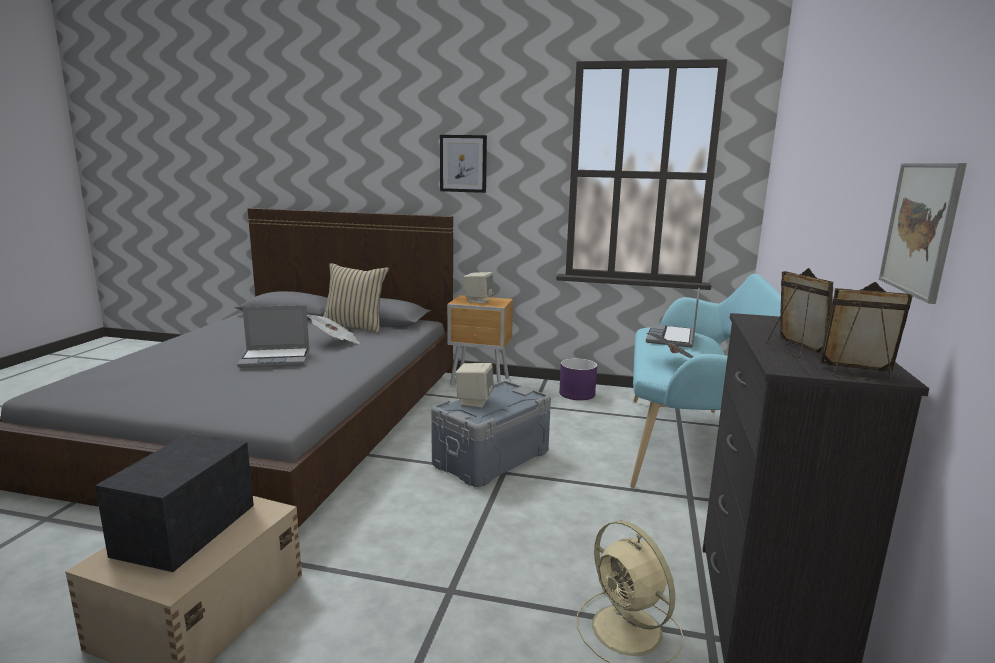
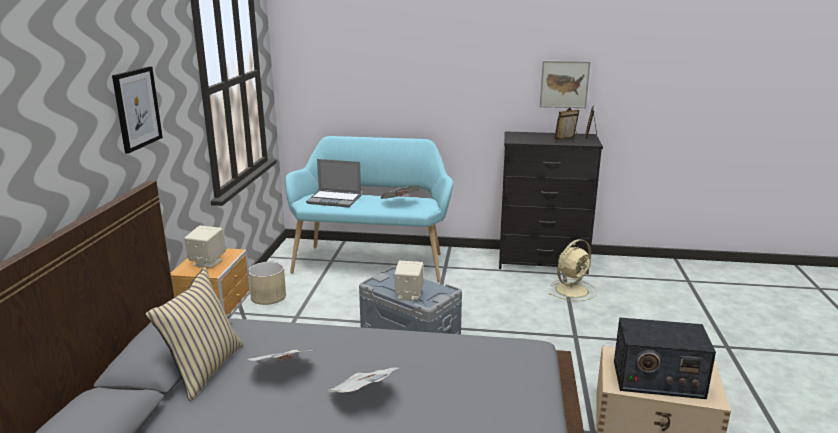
camera: 95 degrees left, 5 degrees up
laptop [237,305,309,368] -> newspaper [328,367,399,392]
purple planter [559,358,597,400] -> beige planter [249,262,286,305]

